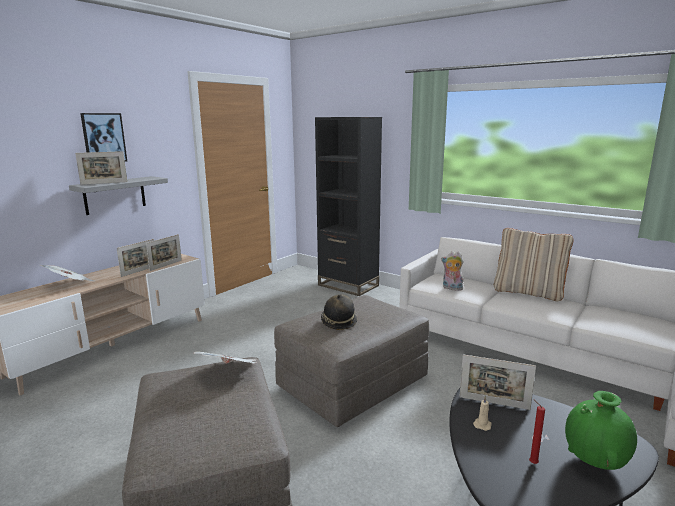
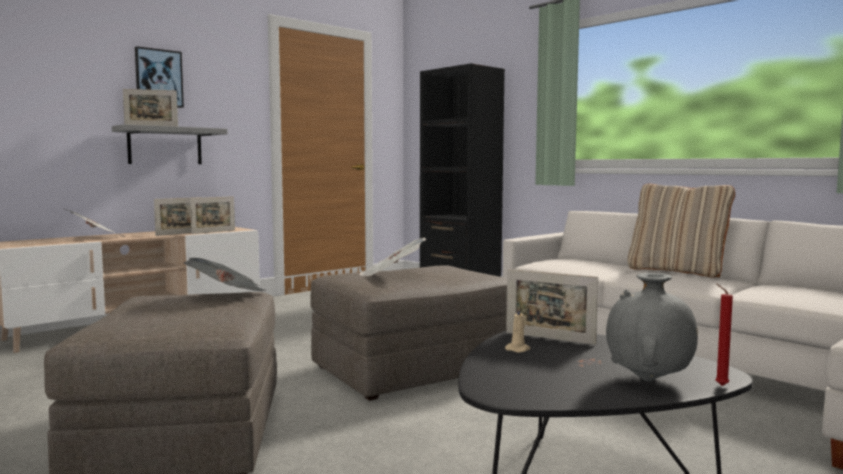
camera: 10 degrees right, 10 degrees down
hat [321,294,357,330] -> newspaper [359,238,426,277]
plush toy [441,251,464,291] -> none
red candle [529,400,545,464] -> red candle moved to [715,283,733,386]
green vase [565,391,637,470] -> grey vase [606,273,698,381]

